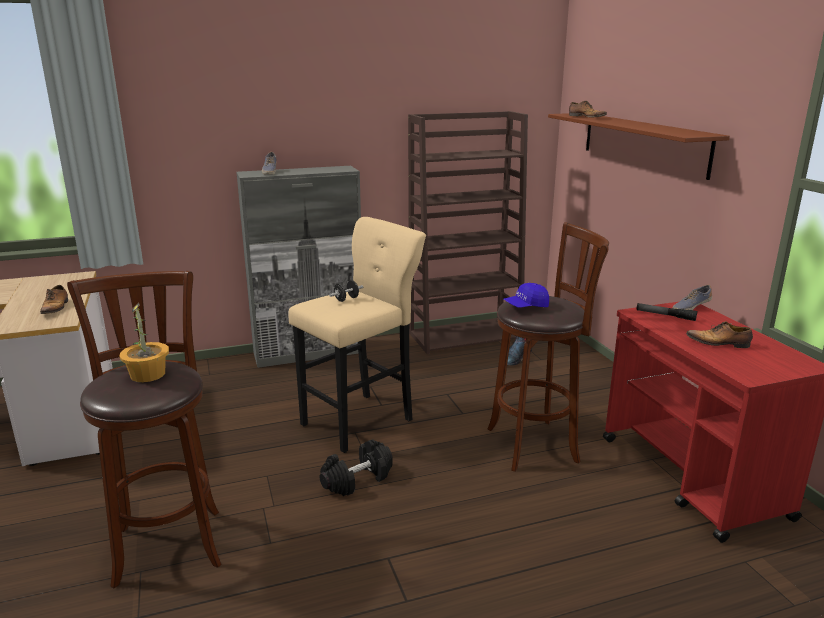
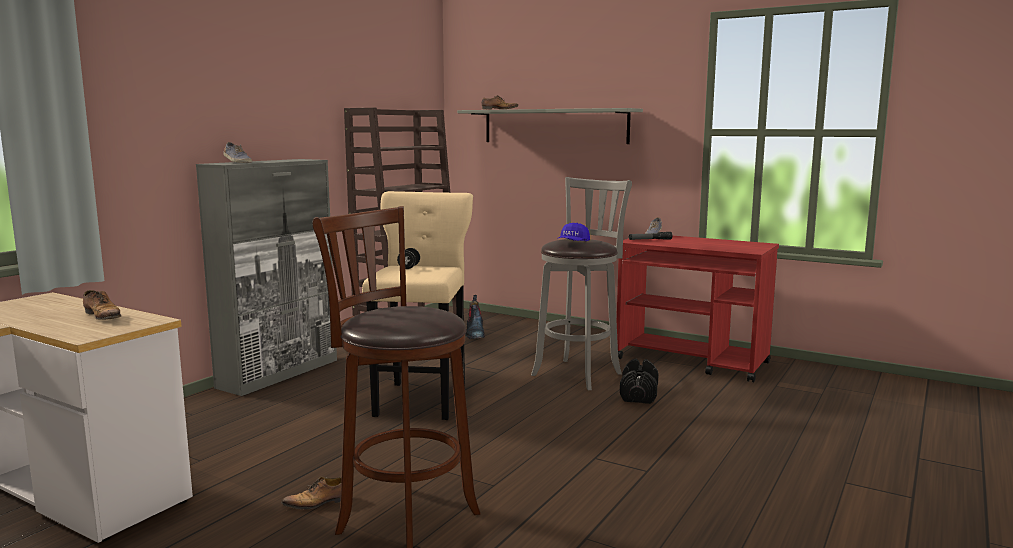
camera: 40 degrees left, 10 degrees down
potted plant [119,302,169,382] -> none
black dumbbell [320,439,393,496] -> black dumbbell moved to [620,358,659,404]
brown stool [487,222,609,472] -> grey stool [531,177,632,390]
brown shelf [548,113,730,180] -> grey shelf [457,108,643,144]
shoe [686,321,753,348] -> shoe moved to [281,477,342,510]

